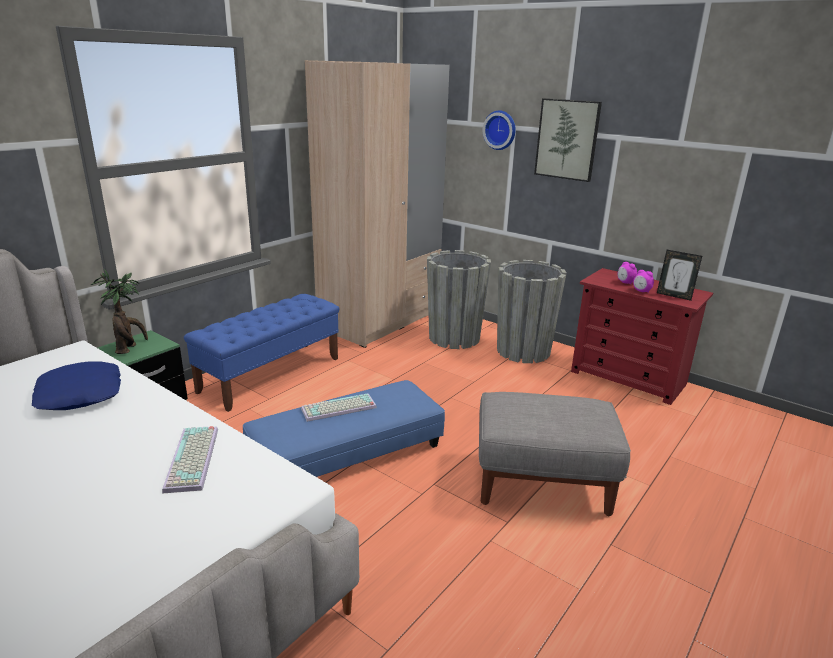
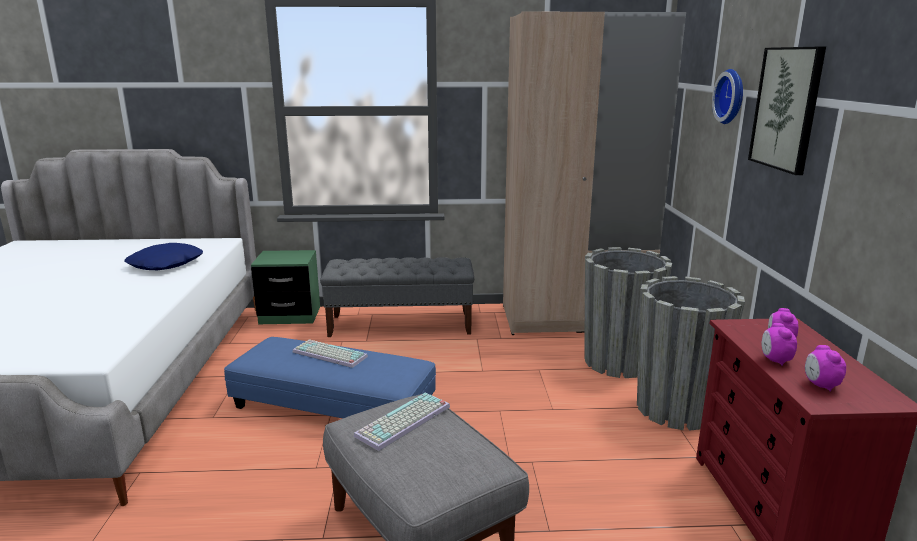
camera: 50 degrees right, 5 degrees down
potted plant [91,269,148,354] -> none
keyboard [162,426,218,494] -> keyboard moved to [354,393,450,451]
blue bench [184,294,339,412] -> grey bench [320,257,474,337]
picture frame [657,250,702,301] -> alarm clock [805,345,846,391]

